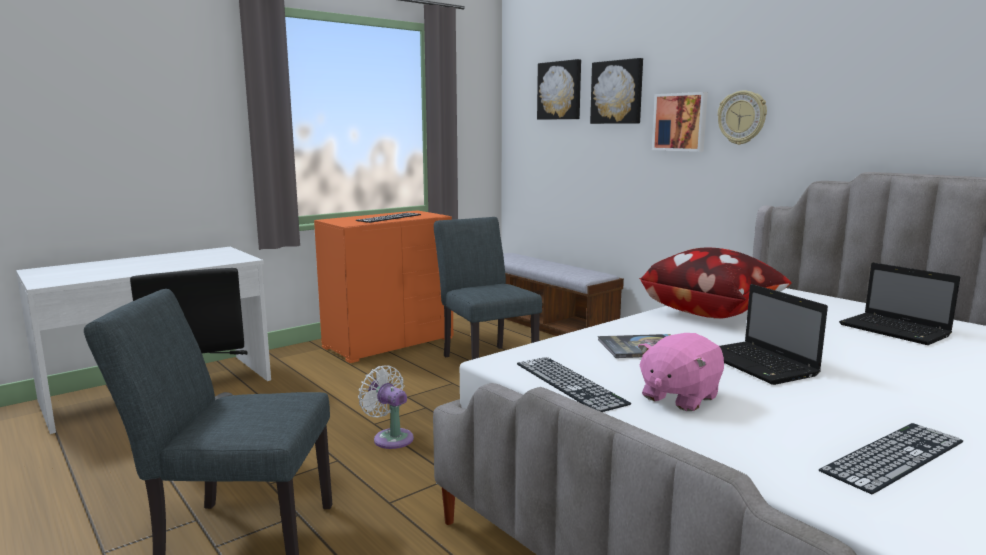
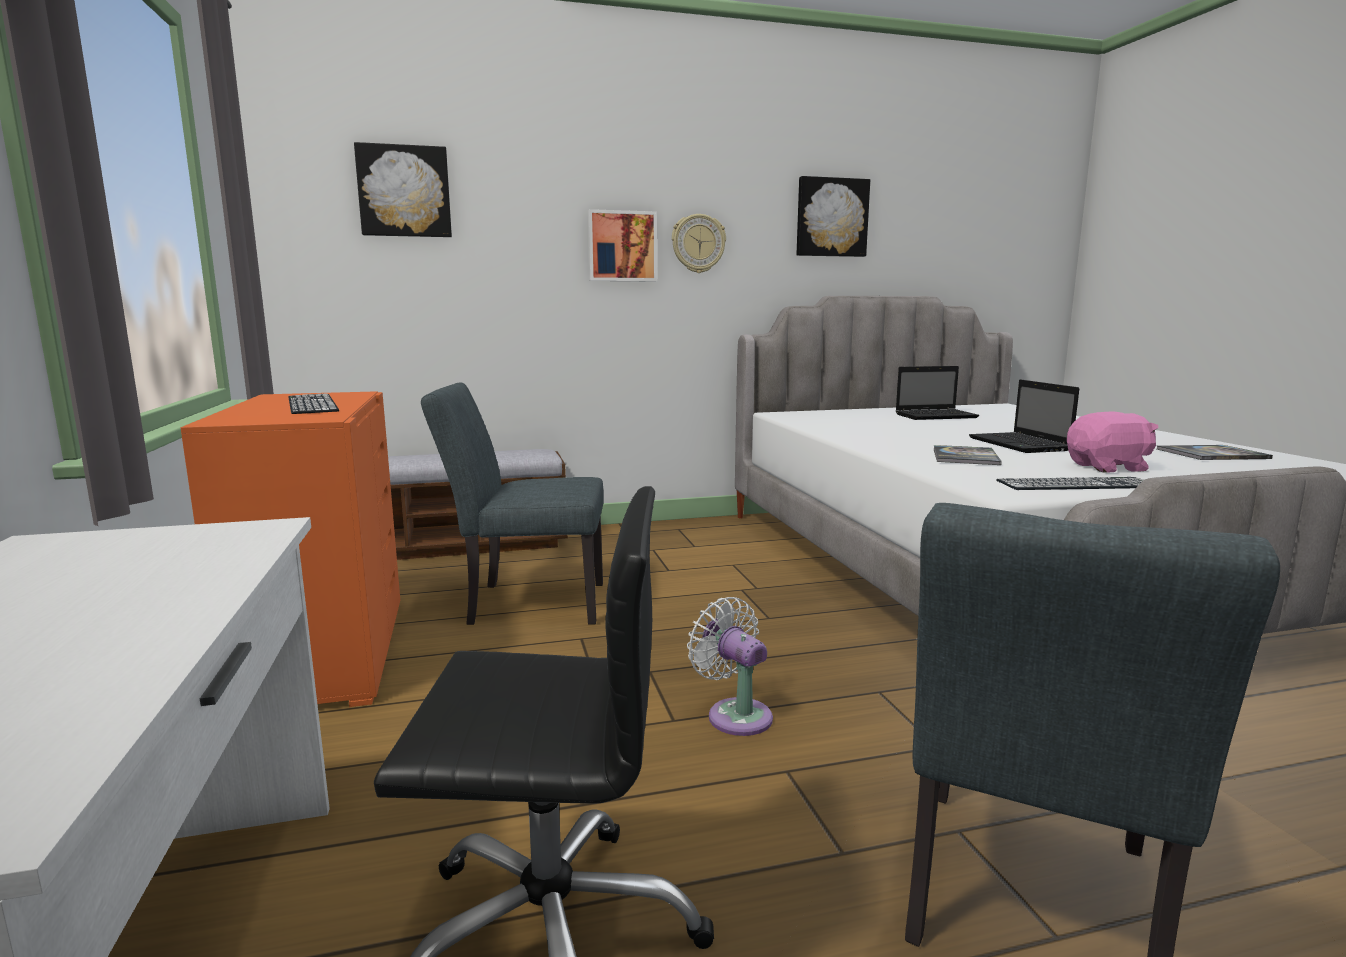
camera: 65 degrees left, 0 degrees up
white fan [358,365,414,449] -> white fan turned 75 degrees clockwise [687,597,773,736]
picture [590,58,643,124] -> picture moved to [797,176,870,257]
pink plush toy [638,333,724,411] -> pink plush toy turned 75 degrees counterclockwise [1067,411,1159,473]
pillow [639,248,792,319] -> none
laptop [719,284,828,385] -> laptop turned 75 degrees clockwise [969,380,1079,453]
keyboard [819,423,963,494] -> book [1157,445,1273,460]

